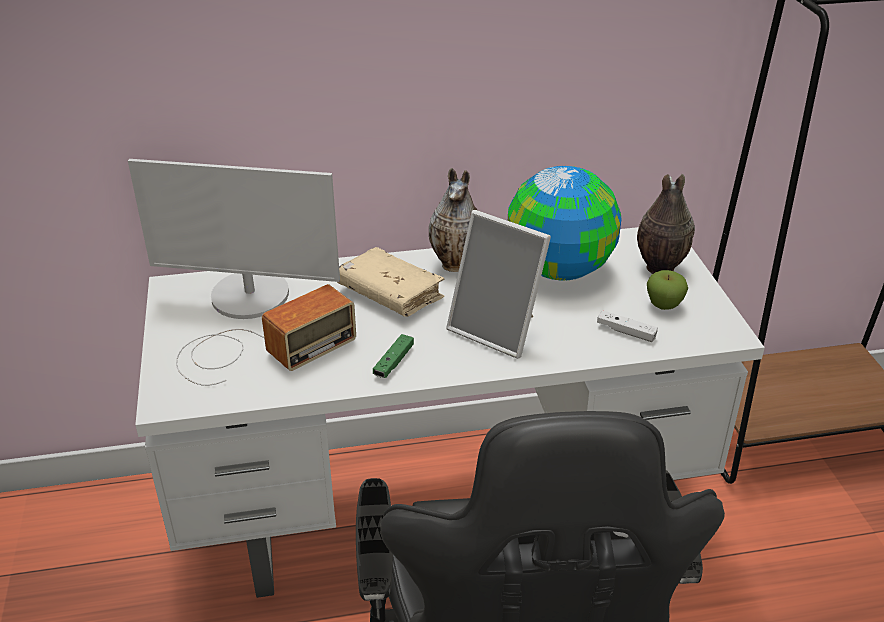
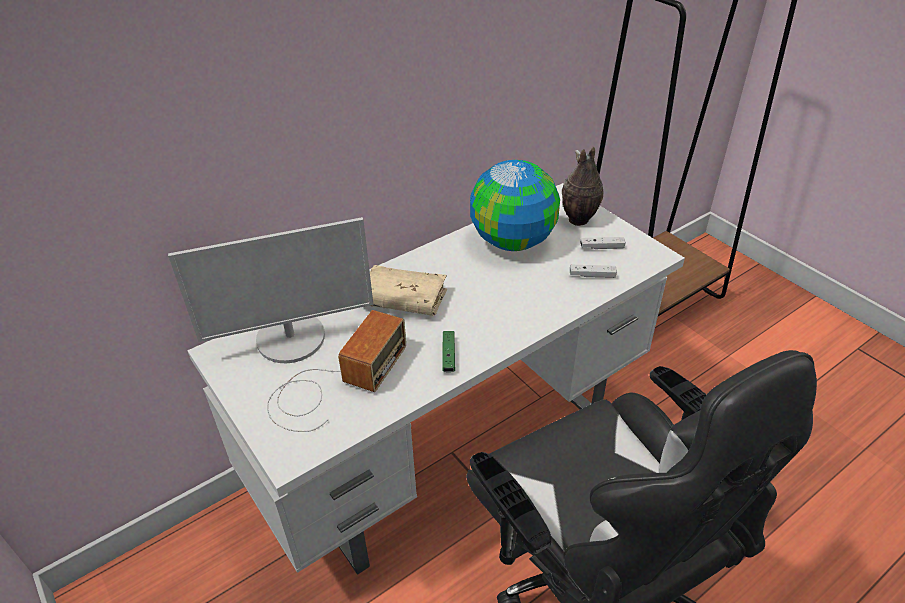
camera: 25 degrees left, 5 degrees up
vase [429,168,477,272] -> none
picture frame [446,210,551,359] -> none
apple [647,270,688,310] -> white game controller [580,237,626,249]

